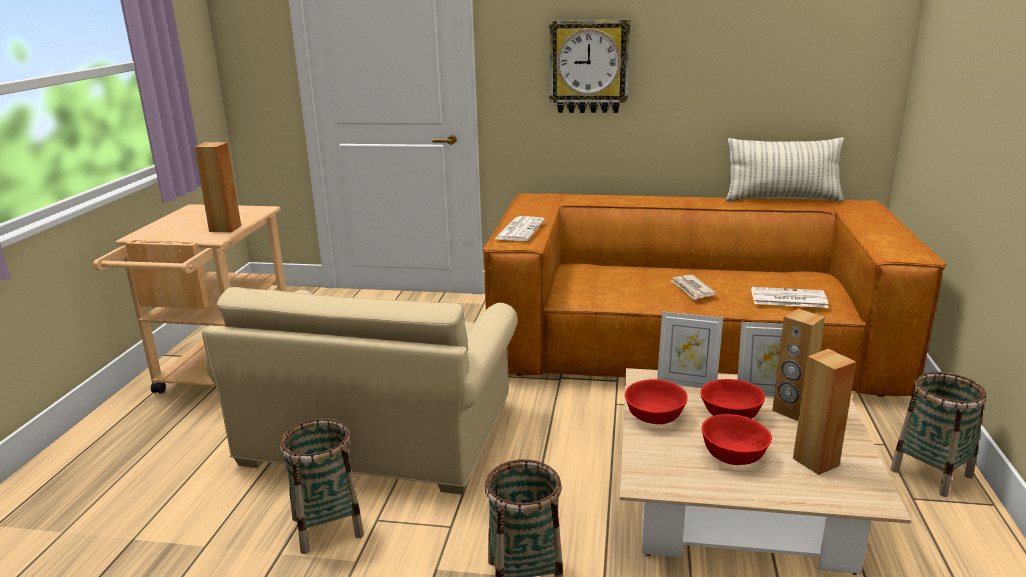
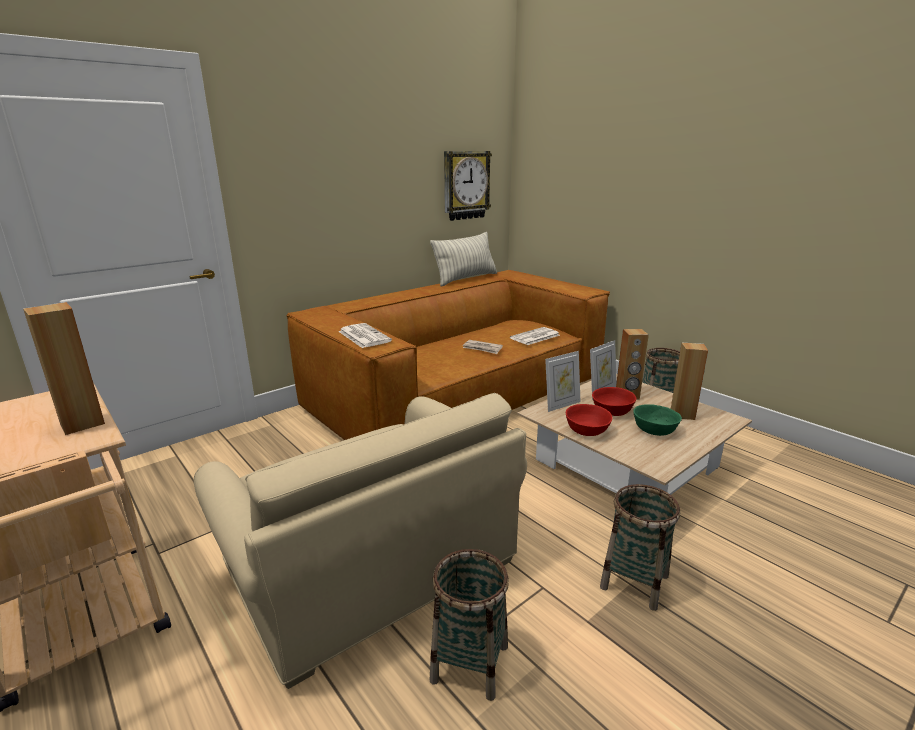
camera: 50 degrees left, 0 degrees up
wall clock [549,19,630,113] -> wall clock moved to [444,151,492,221]
red bowl [702,414,772,465] -> green bowl [633,404,682,436]

